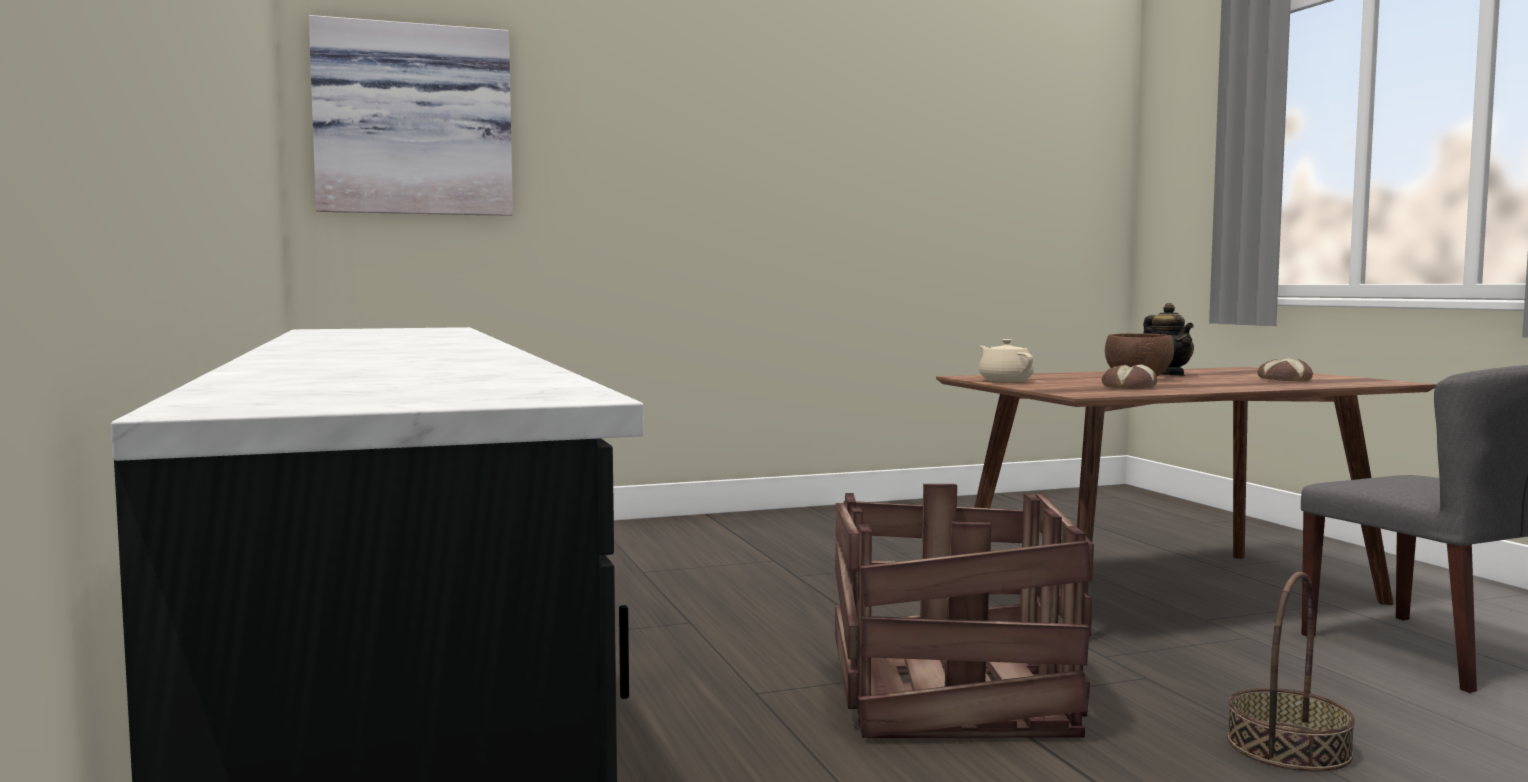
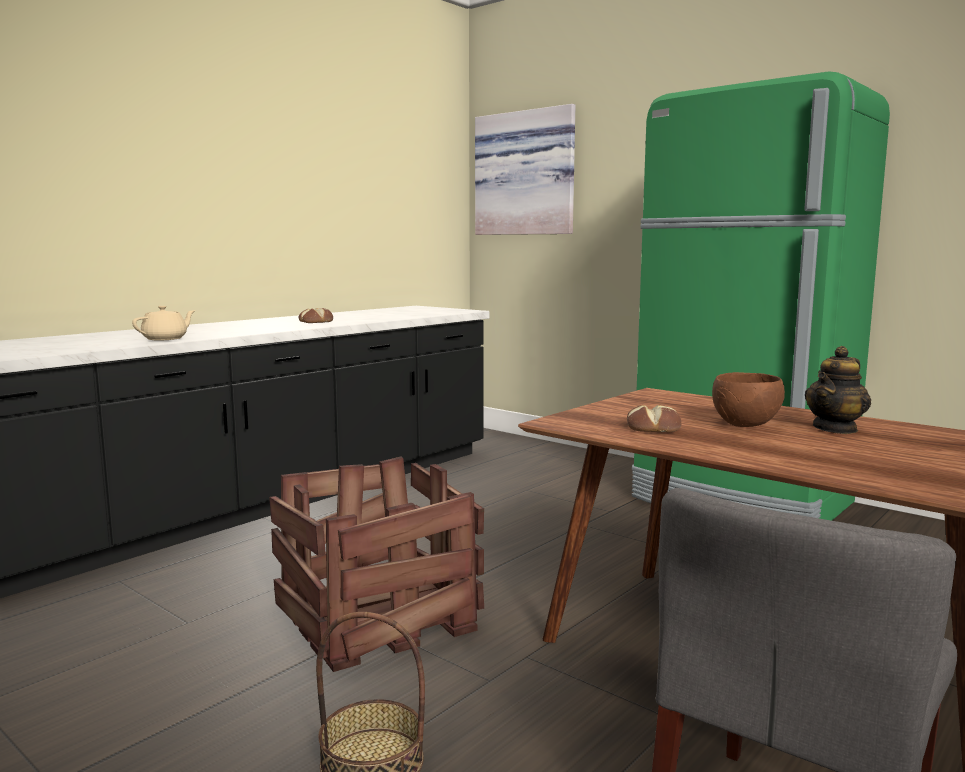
camera: 60 degrees right, 5 degrees up
beige teapot [979,339,1034,382] -> beige teapot moved to [132,306,196,340]
bread [1258,358,1313,381] -> bread moved to [299,308,333,323]
none -> green fridge [632,71,890,521]

